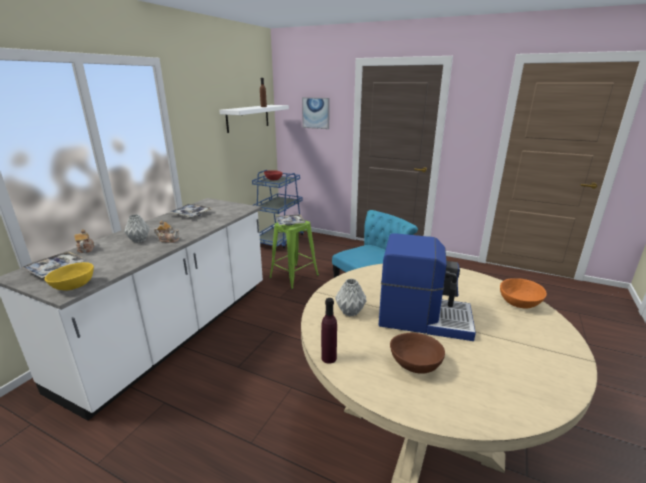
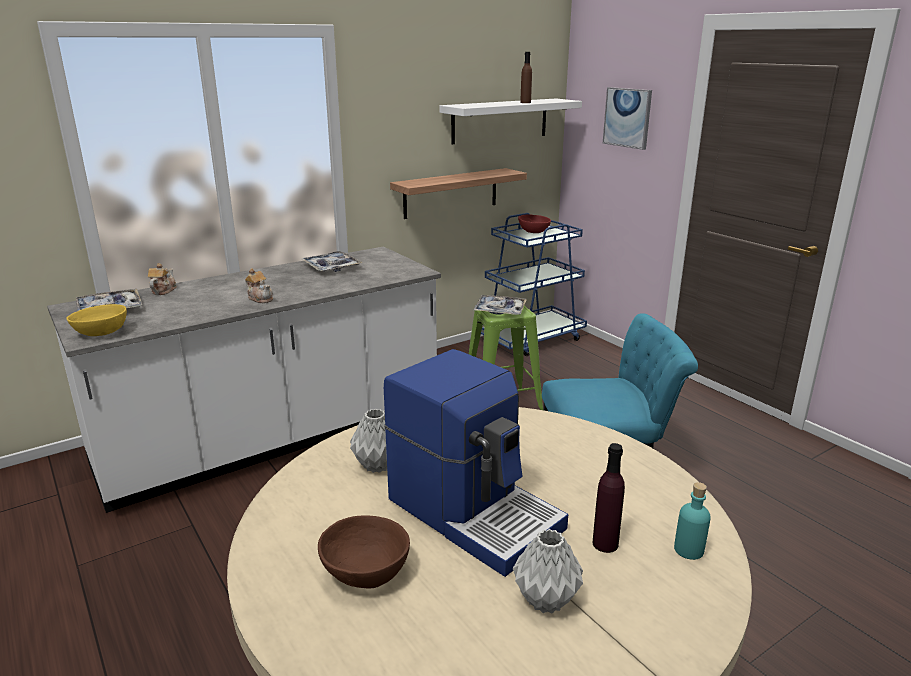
camera: 30 degrees right, 0 degrees up
grey vase [124,214,150,243] -> grey vase moved to [513,529,583,613]
purple bottle [321,298,337,364] -> purple bottle moved to [593,443,625,553]
orange bowl [500,278,547,308] -> turquoise bottle [674,482,711,560]
none -> shelf [390,168,527,219]

